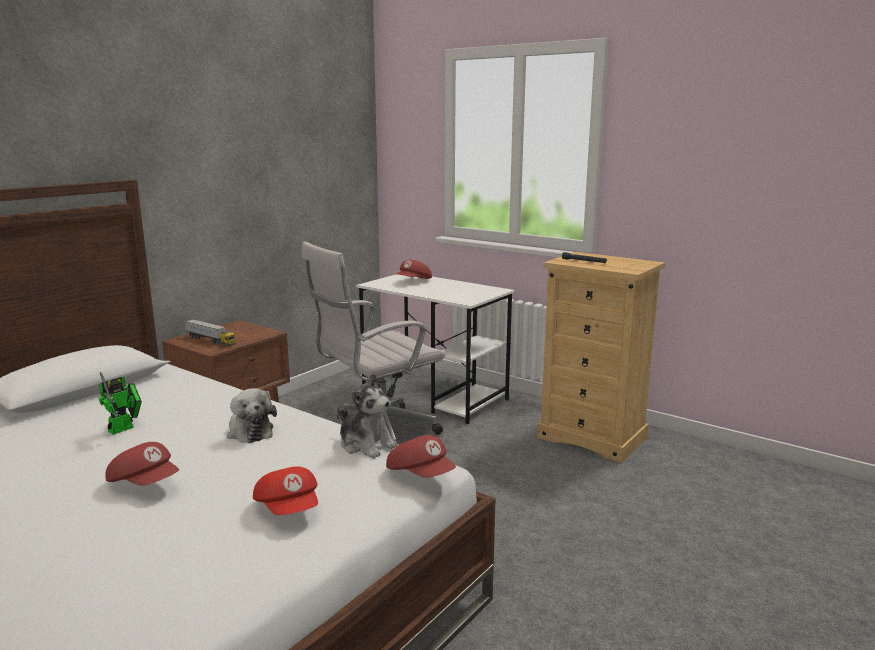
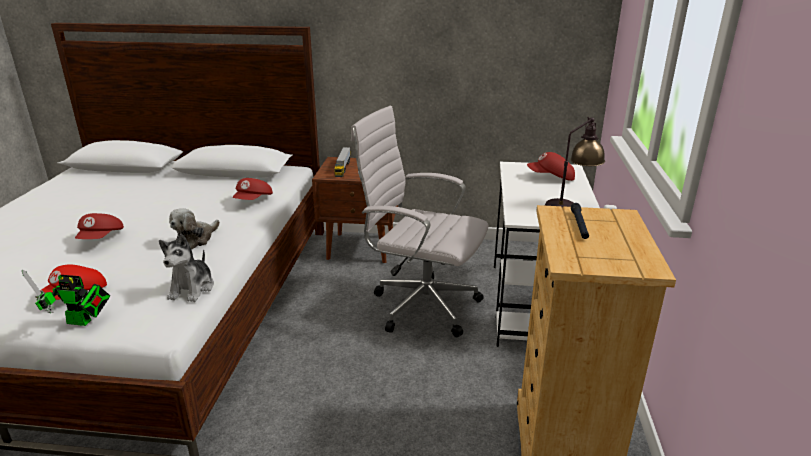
camera: 60 degrees right, 10 degrees up
toy robot [99,372,142,435] -> toy robot moved to [22,270,110,326]
red cap [386,435,456,478] -> red cap moved to [232,178,273,200]
none -> table lamp [544,117,605,208]

